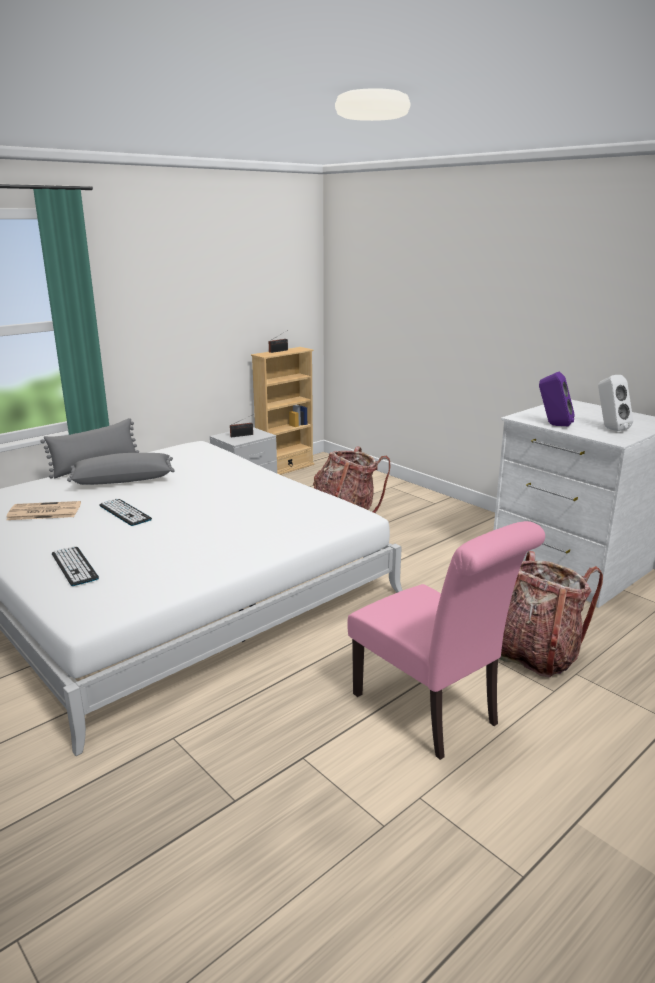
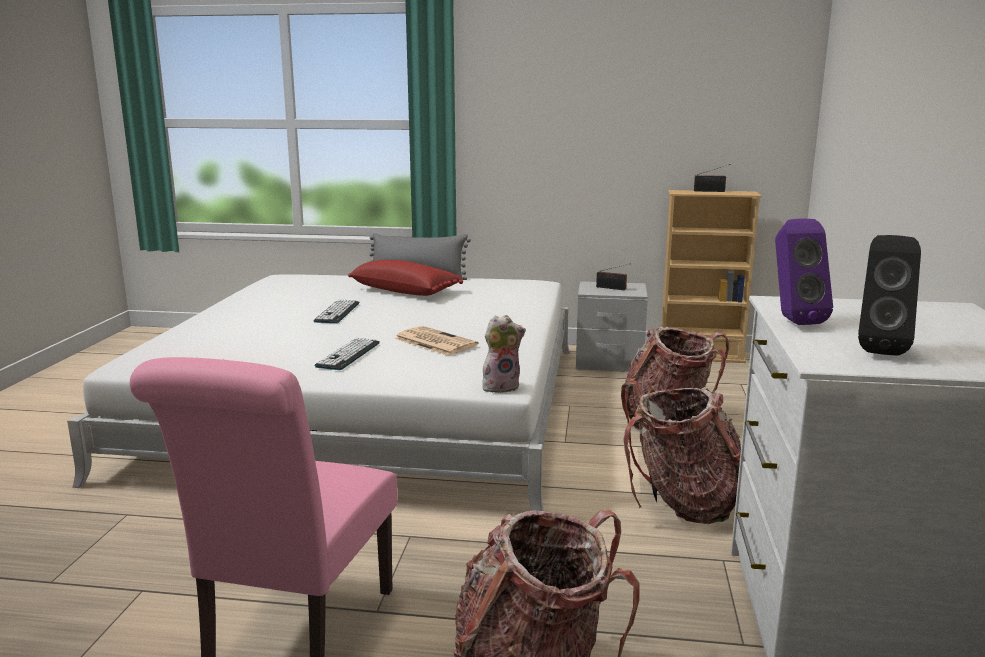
camera: 50 degrees right, 5 degrees down
newspaper [6,501,81,520] -> newspaper moved to [394,326,479,356]
keyboard [52,546,99,586] -> keyboard moved to [314,338,380,370]
grey pillow [67,453,175,485] -> red pillow [348,260,463,296]
white speaker [598,375,633,431] -> black speaker [858,235,921,356]
none -> plush toy [483,315,526,393]
none -> backpack [621,380,741,524]

